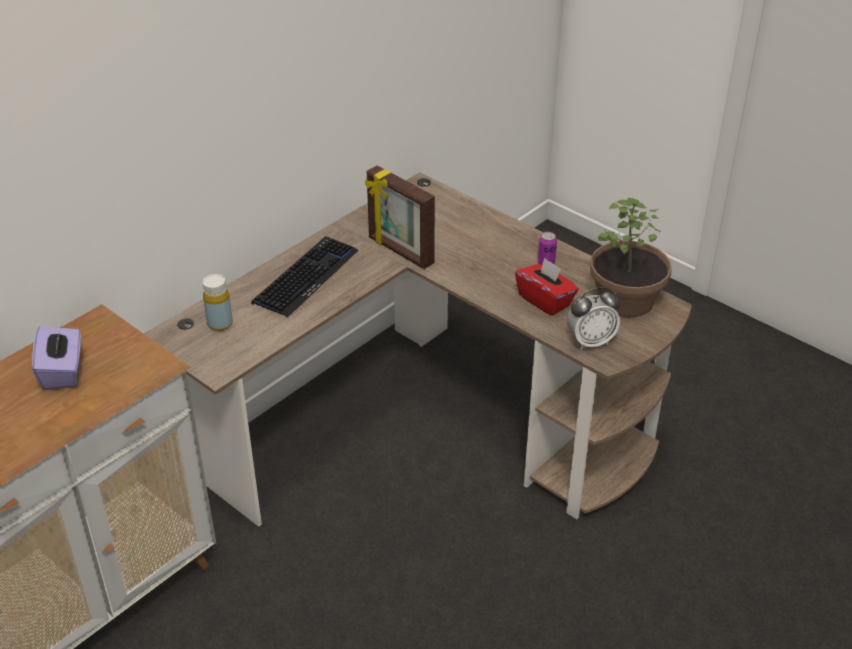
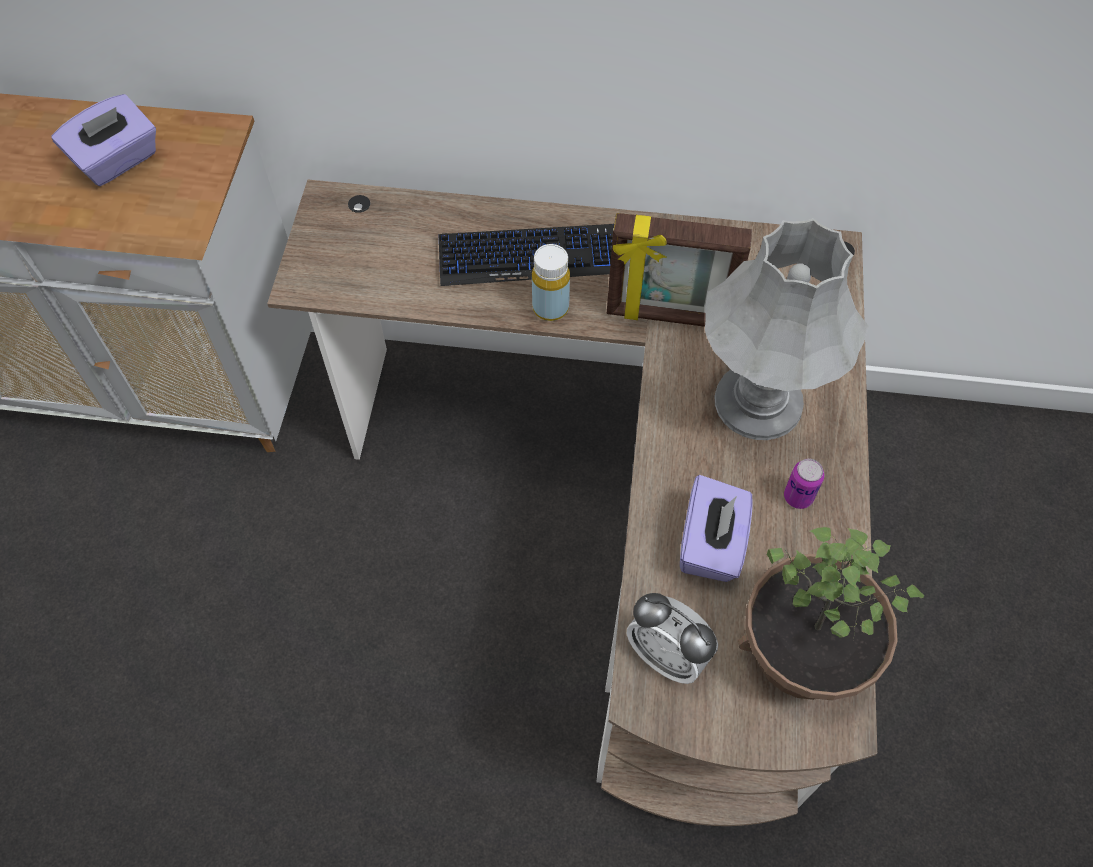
camera: 55 degrees right, 20 degrees up
yellow bottle [202,274,233,331] -> yellow bottle moved to [532,244,570,321]
picture frame [365,166,435,269] -> picture frame turned 90 degrees counterclockwise [607,213,752,327]
red tissue box [515,257,579,316] -> purple tissue box [680,475,753,582]
none -> grey table lamp [705,218,869,440]

